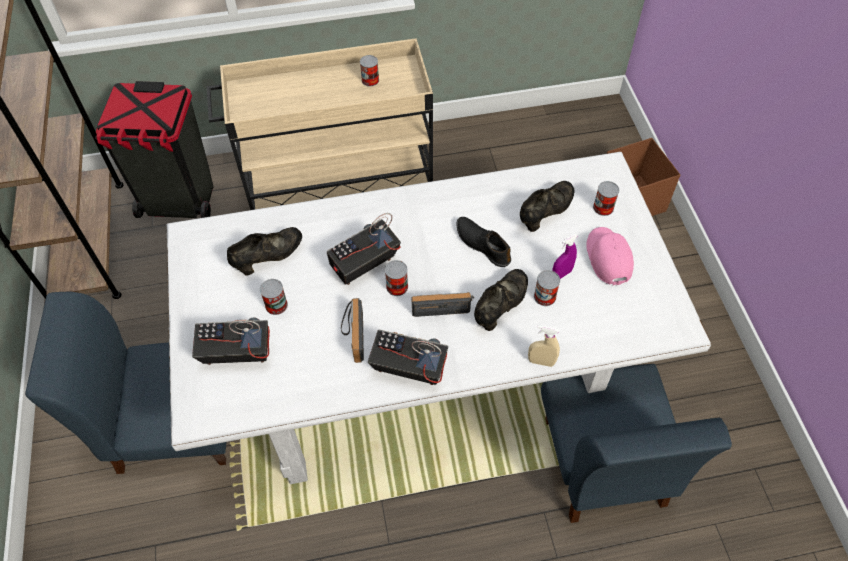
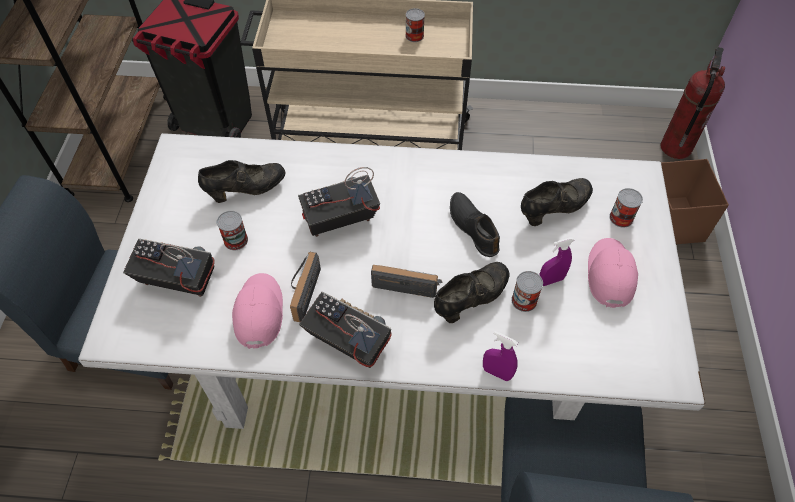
camera: 15 degrees right, 0 degrees up
can [385,260,408,296] -> none
beige spray bottle [528,325,560,367] -> purple spray bottle [483,331,518,381]
none -> pink cap [232,273,283,349]
none -> fire extinguisher [661,47,725,159]

